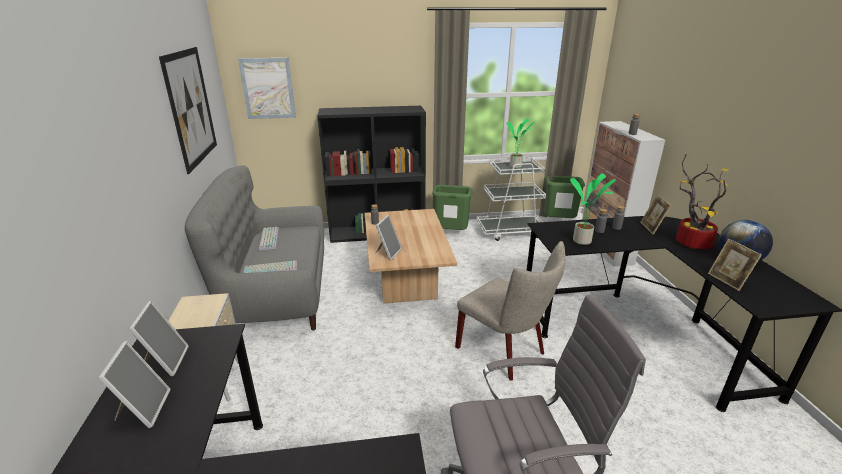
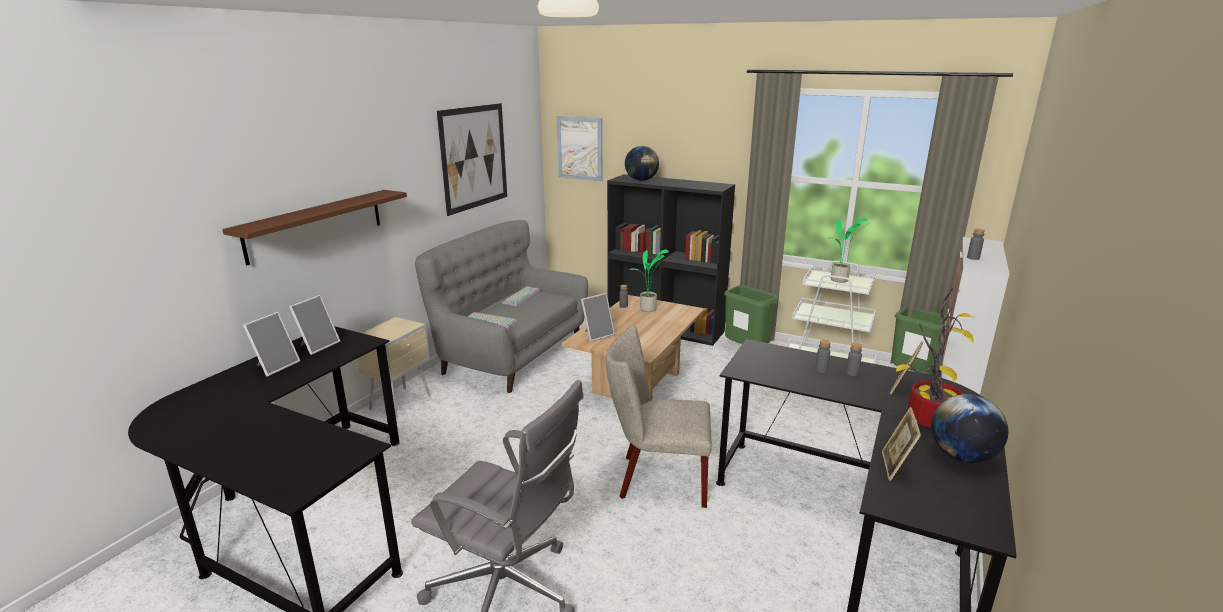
camera: 35 degrees right, 5 degrees down
beige chair [455,241,565,381] -> beige chair turned 105 degrees clockwise [605,325,712,508]
potted plant [570,174,616,245] -> potted plant moved to [630,250,669,312]
none -> brown shelf [222,190,407,266]
none -> globe [625,146,659,181]

